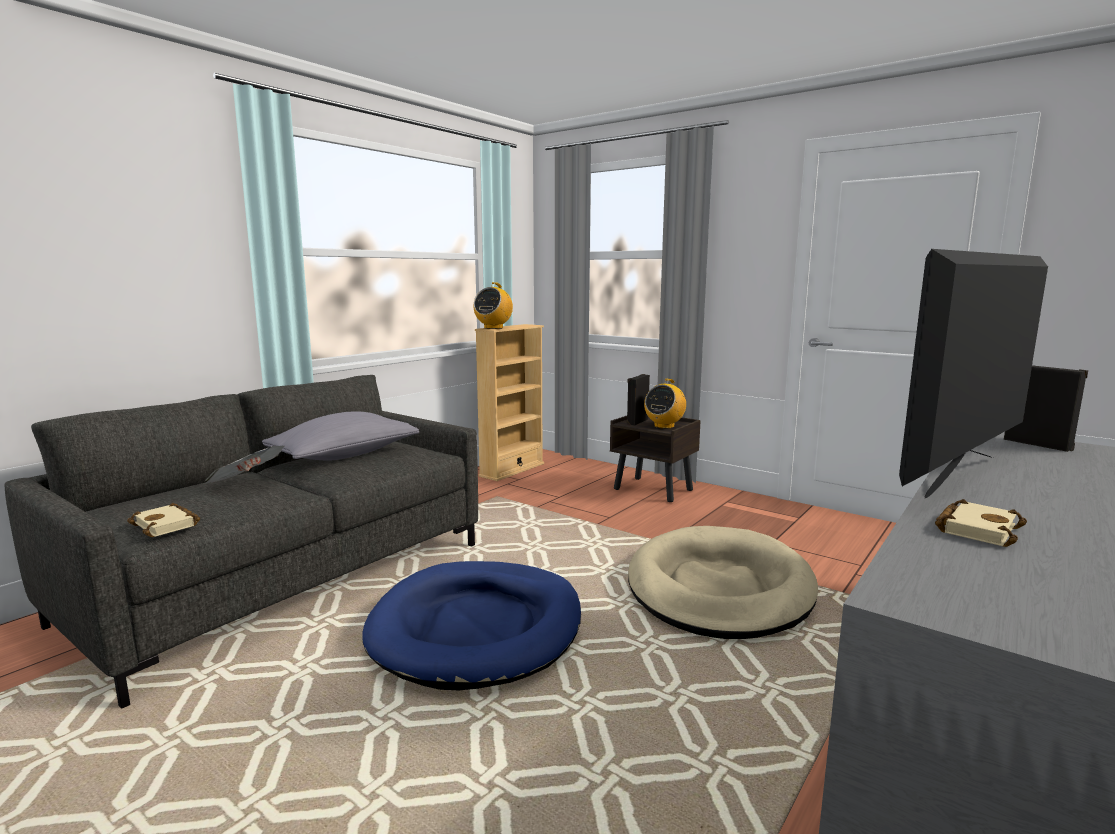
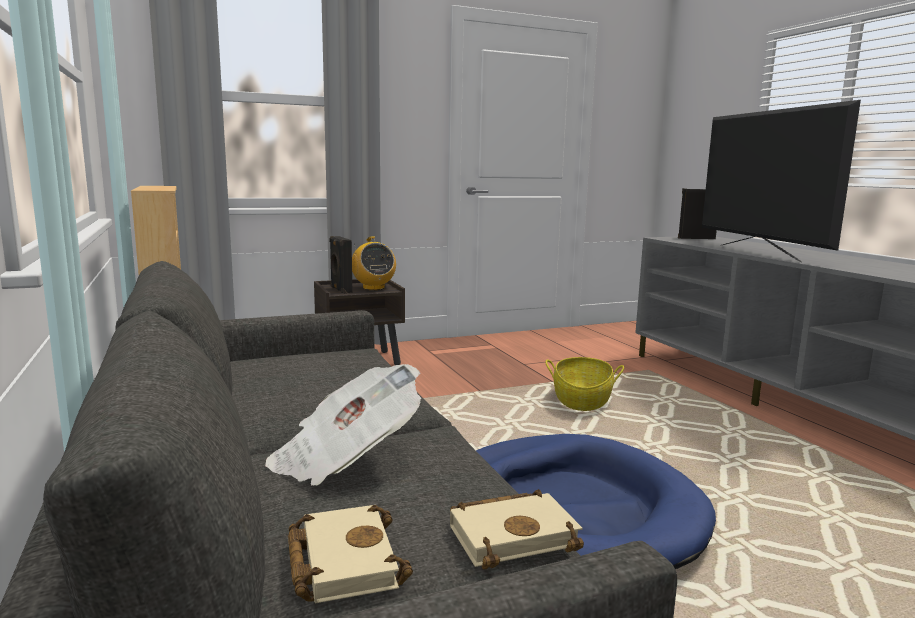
camera: 60 degrees left, 0 degrees up
grey pillow [262,412,419,460] -> none
radio [473,282,513,329] -> none
beige dog bed [628,526,818,639] -> basket [545,357,624,411]
beige book [935,499,1027,547] -> beige book moved to [288,505,413,604]

